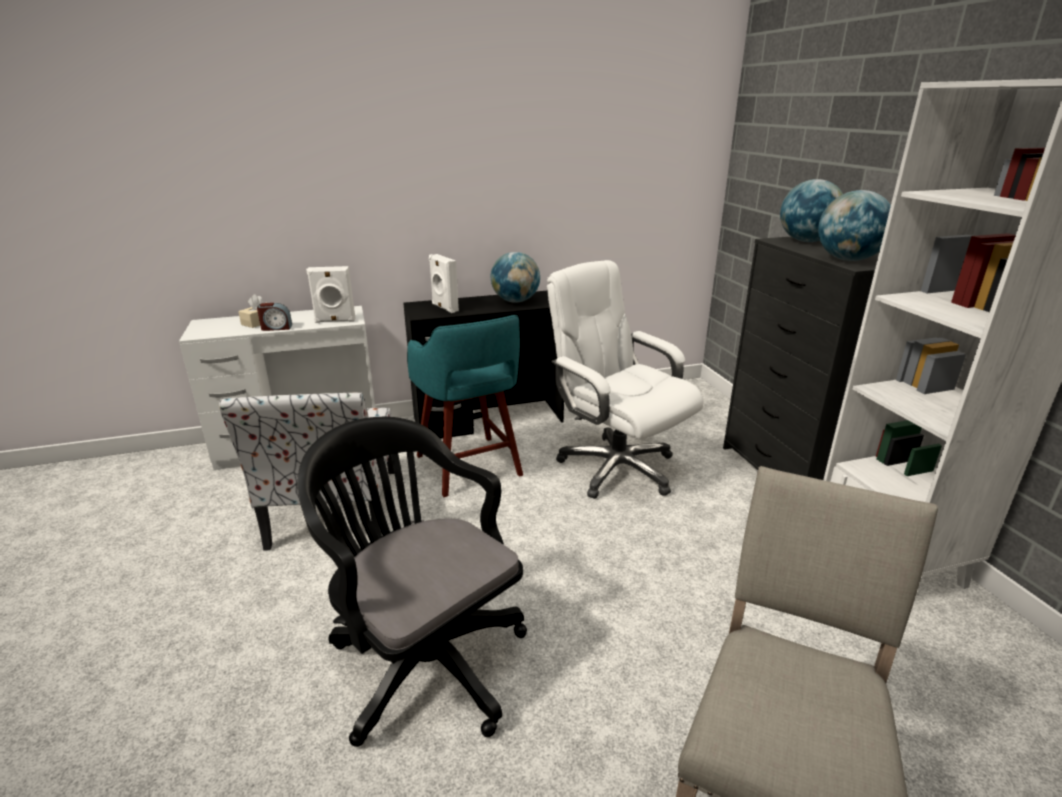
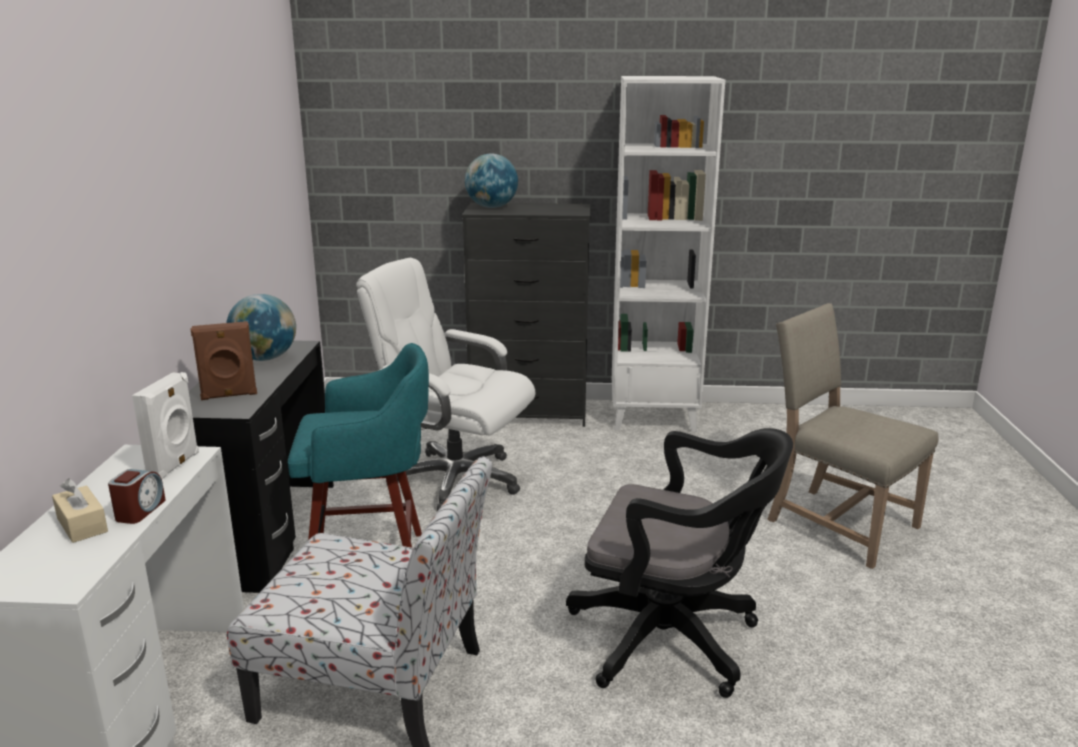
camera: 70 degrees left, 5 degrees down
black office chair [297,417,527,747] -> black office chair turned 135 degrees counterclockwise [566,428,793,698]
white speaker [429,254,459,313] -> brown speaker [191,321,257,400]
white office chair [547,260,704,499] -> white office chair turned 45 degrees clockwise [356,258,535,511]
globe [818,190,891,261] -> none

